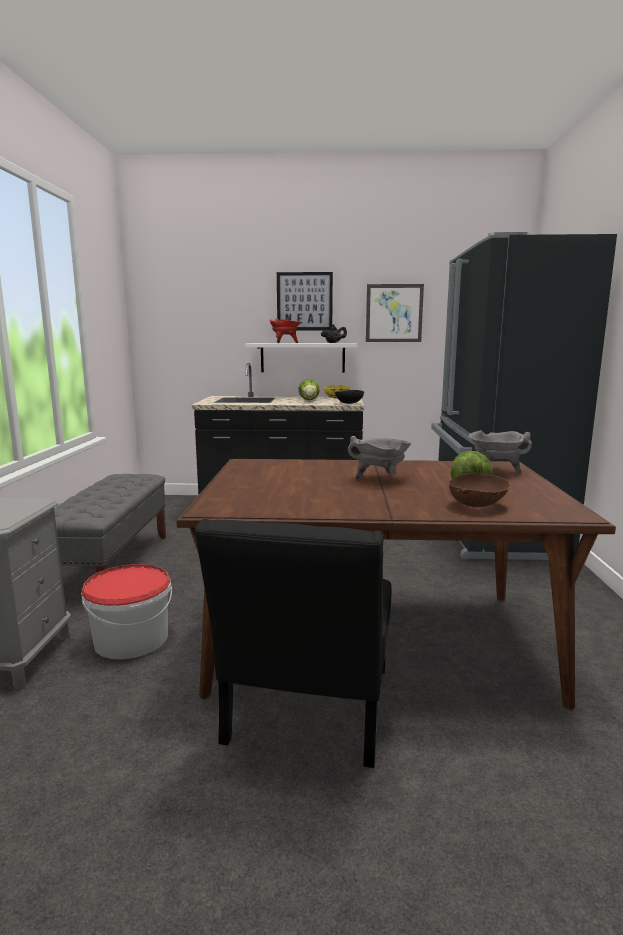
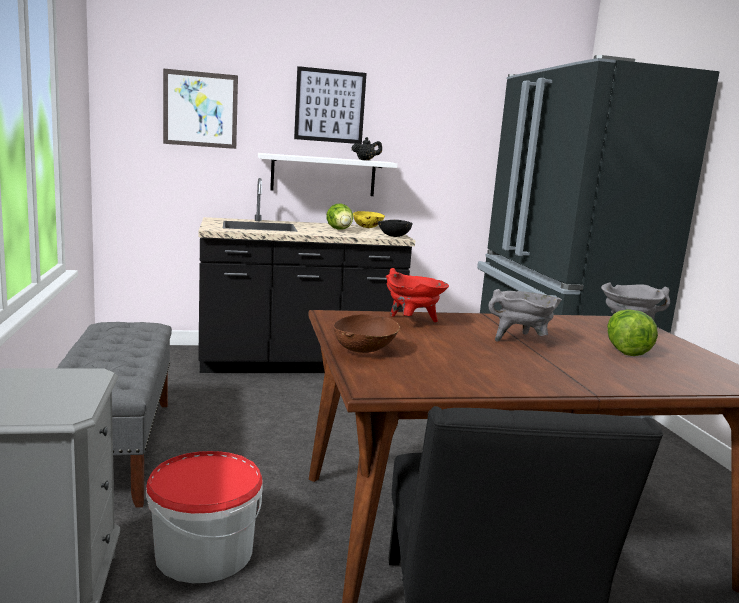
camera: 15 degrees left, 0 degrees up
red cooking pot [269,318,301,343] -> red cooking pot moved to [386,268,449,322]
picture [366,284,424,342] -> picture moved to [163,68,238,149]
brown bowl [449,473,511,507] -> brown bowl moved to [333,314,400,353]

